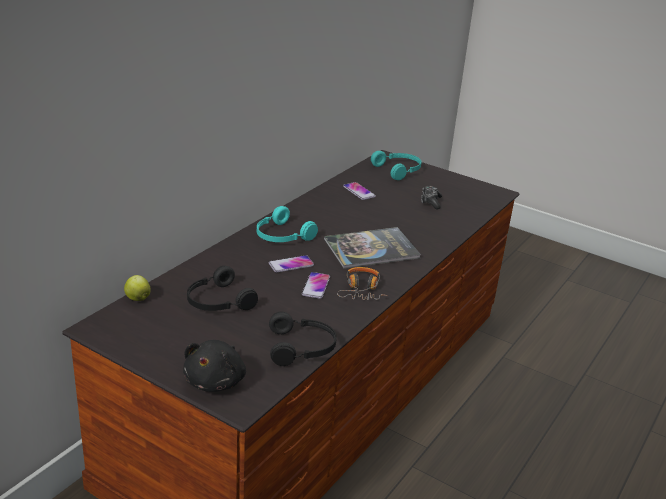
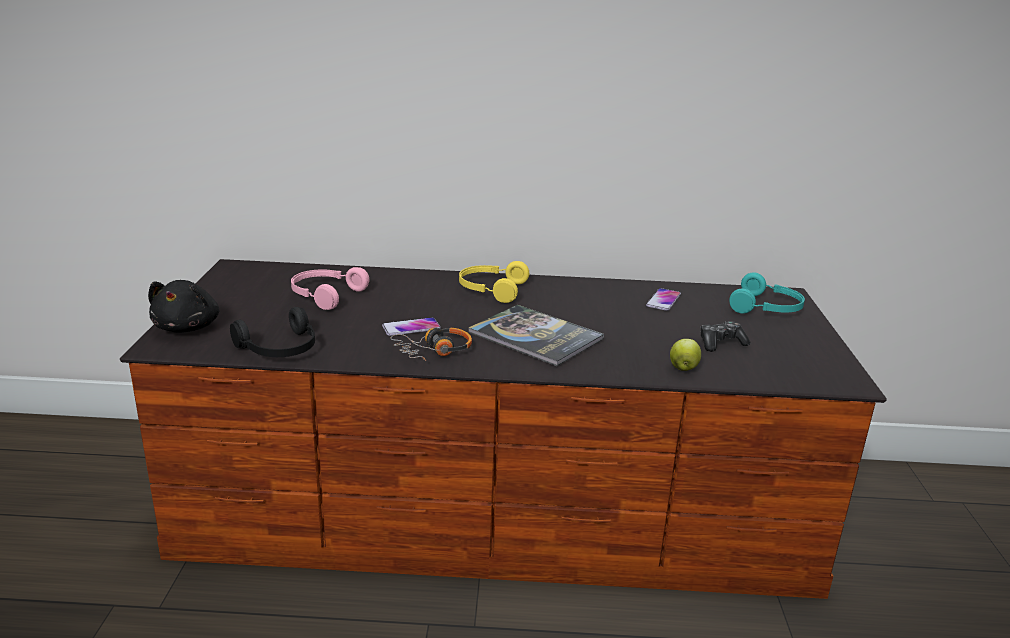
camera: 60 degrees right, 5 degrees down
apple [124,275,151,301] -> apple moved to [670,339,701,371]
black plush toy [183,340,246,392] -> black plush toy turned 75 degrees counterclockwise [148,280,219,333]
black headphones [187,266,258,311] -> pink headphones [291,267,369,310]
turquoise headphones [257,206,318,242] -> yellow headphones [459,261,529,303]
phone [269,255,314,272] -> none

